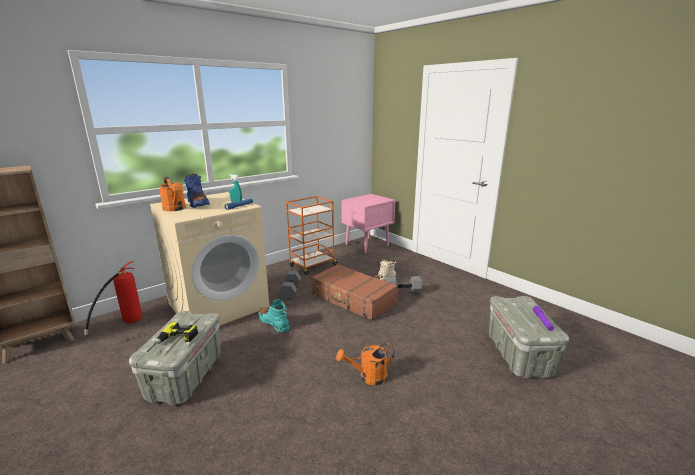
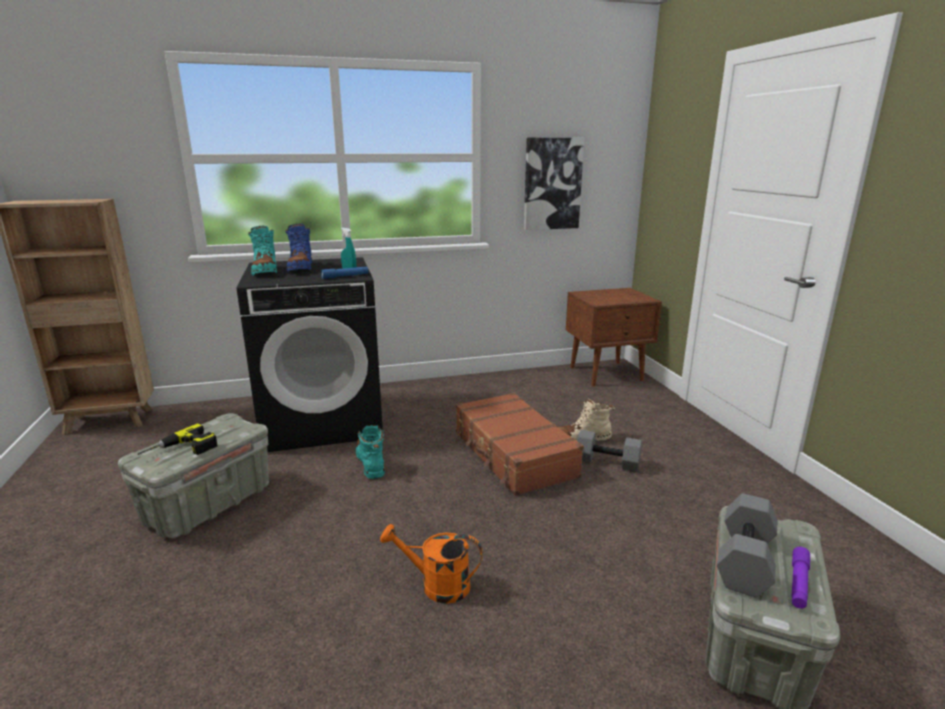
camera: 25 degrees right, 0 degrees up
fire extinguisher [84,261,142,335] -> none
beige washing machine [150,192,269,325] -> black washing machine [237,257,383,452]
orange watering can [158,177,186,211] -> turquoise boot [248,226,277,276]
grey dumbbell [279,271,301,300] -> grey dumbbell moved to [717,493,778,597]
orange cart [286,196,339,275] -> none
pink nightstand [341,194,395,253] -> brown nightstand [566,288,662,387]
none -> picture [524,138,584,230]

